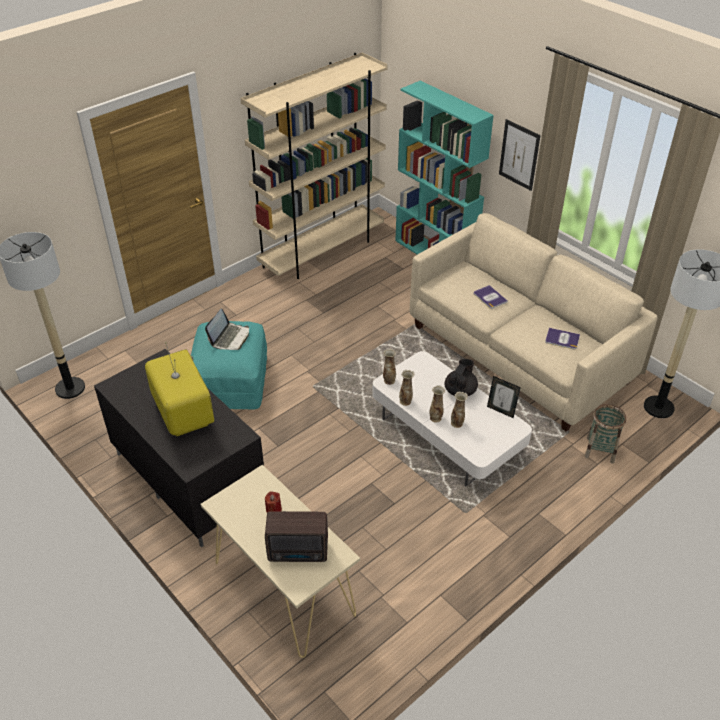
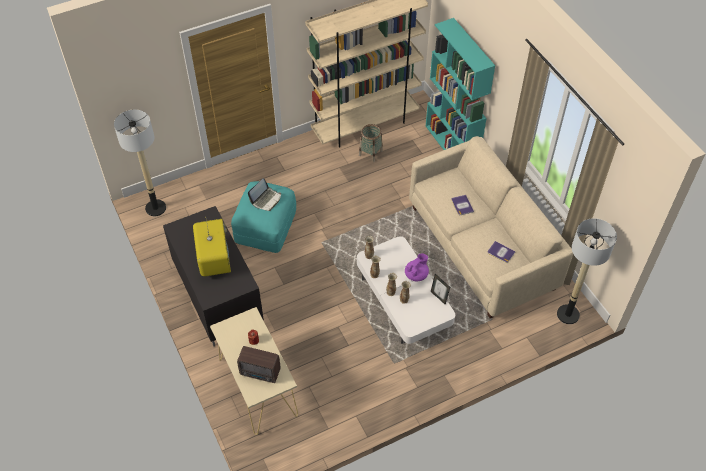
camera: 15 degrees right, 10 degrees up
black teapot [445,359,478,396] -> purple teapot [405,254,429,281]
picture [499,119,541,191] -> none
basket [585,404,627,464] -> basket moved to [359,124,383,162]

